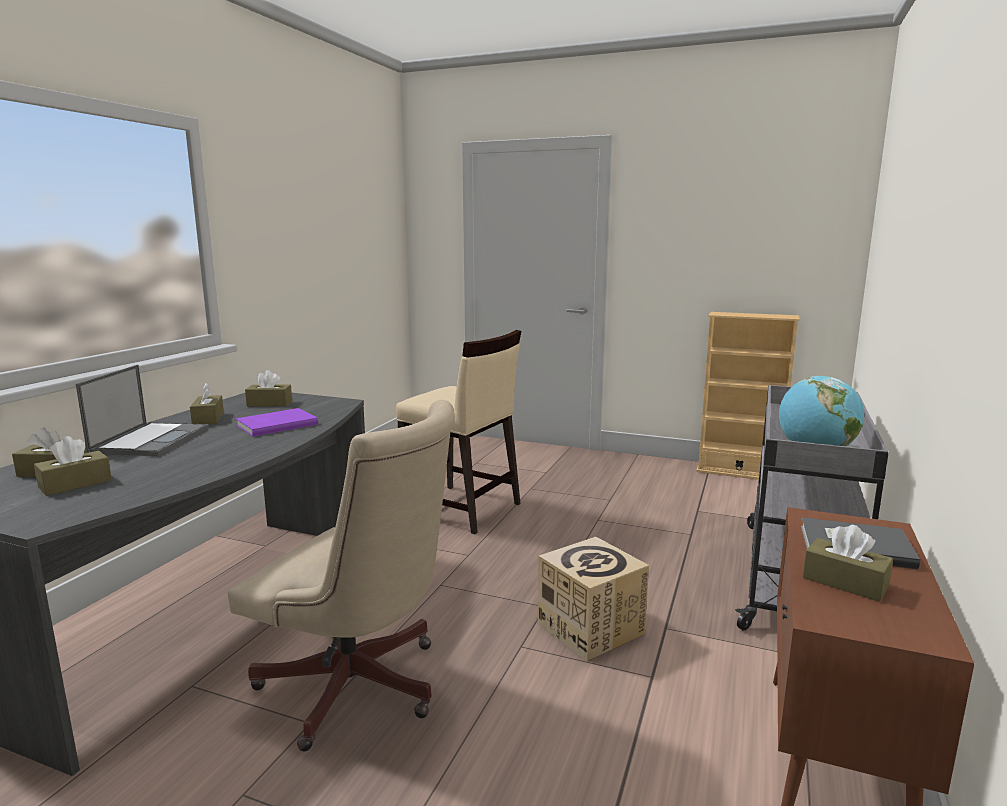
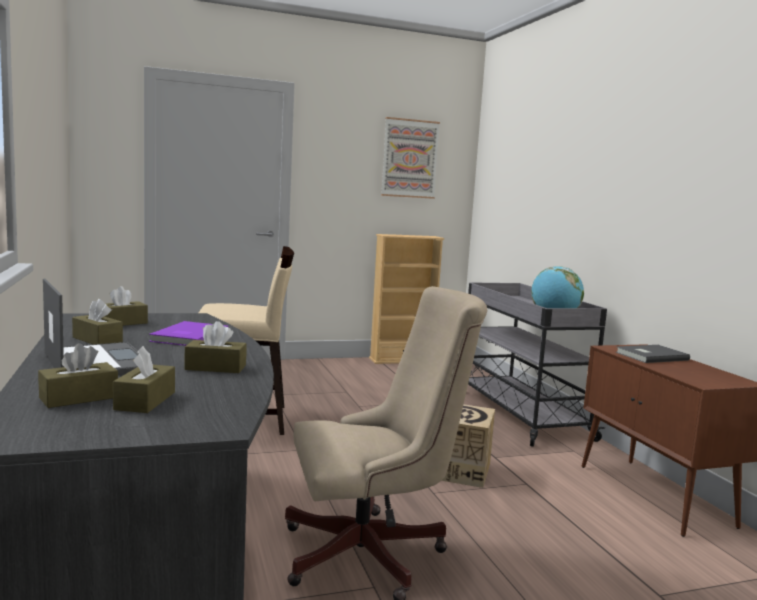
camera: 40 degrees left, 5 degrees down
brown tissue box [803,525,893,602] -> brown tissue box moved to [184,321,247,373]
none -> picture [381,117,440,199]

